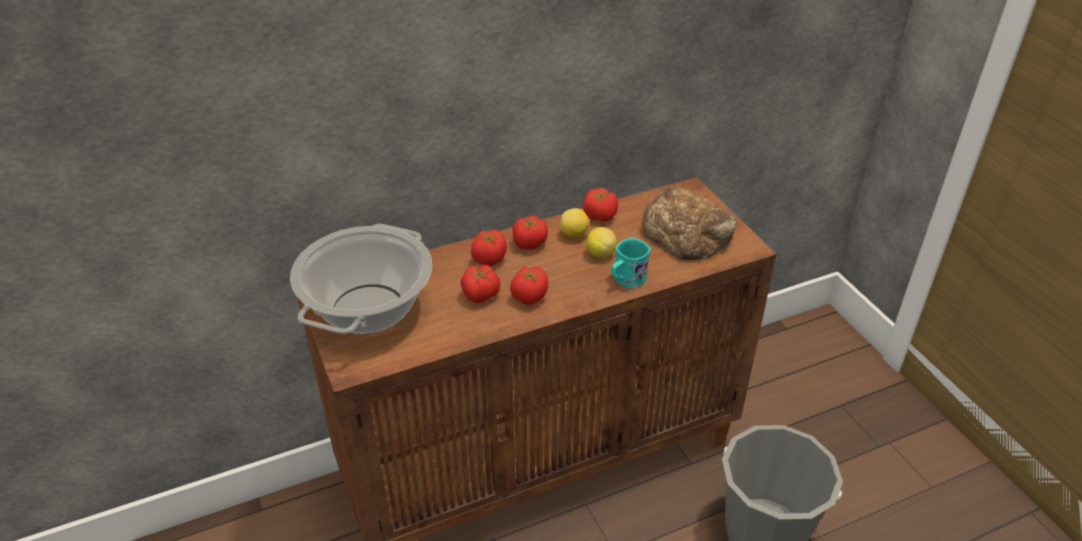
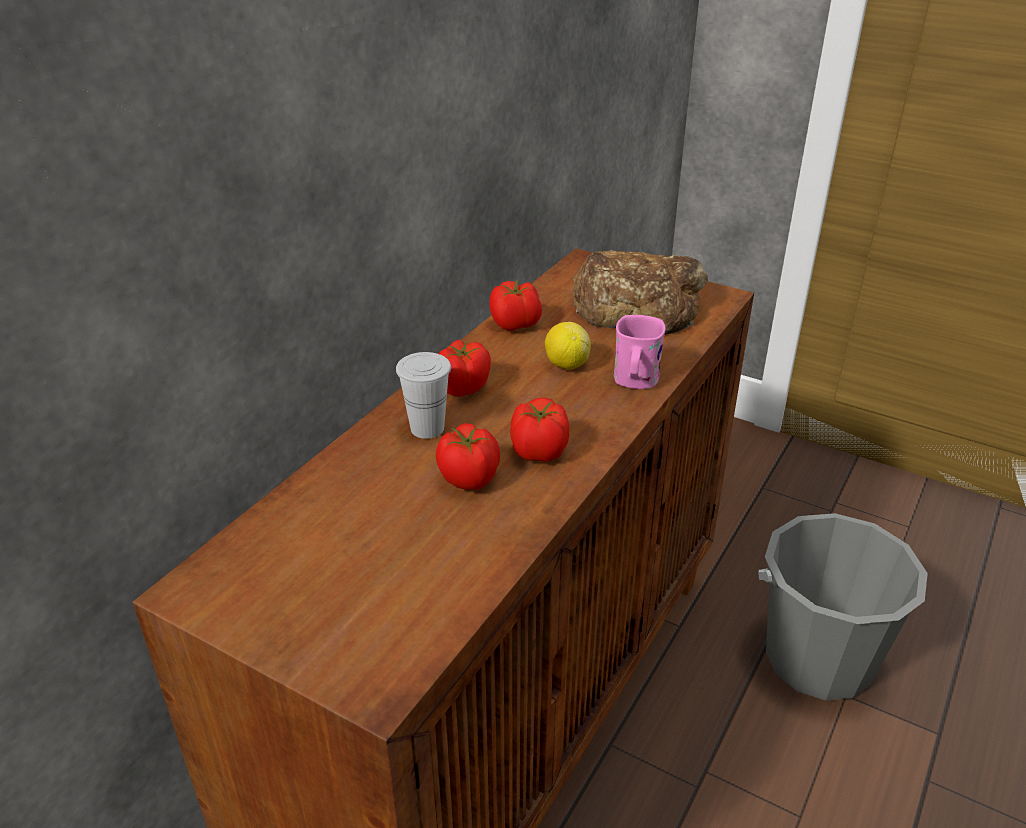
camera: 35 degrees left, 5 degrees down
cooking pot [290,224,432,334] -> none
tomato [471,229,507,266] -> white cup [396,352,451,439]
lemon [560,208,590,238] -> none
turquoise mug [611,238,651,288] -> pink mug [614,315,666,389]

